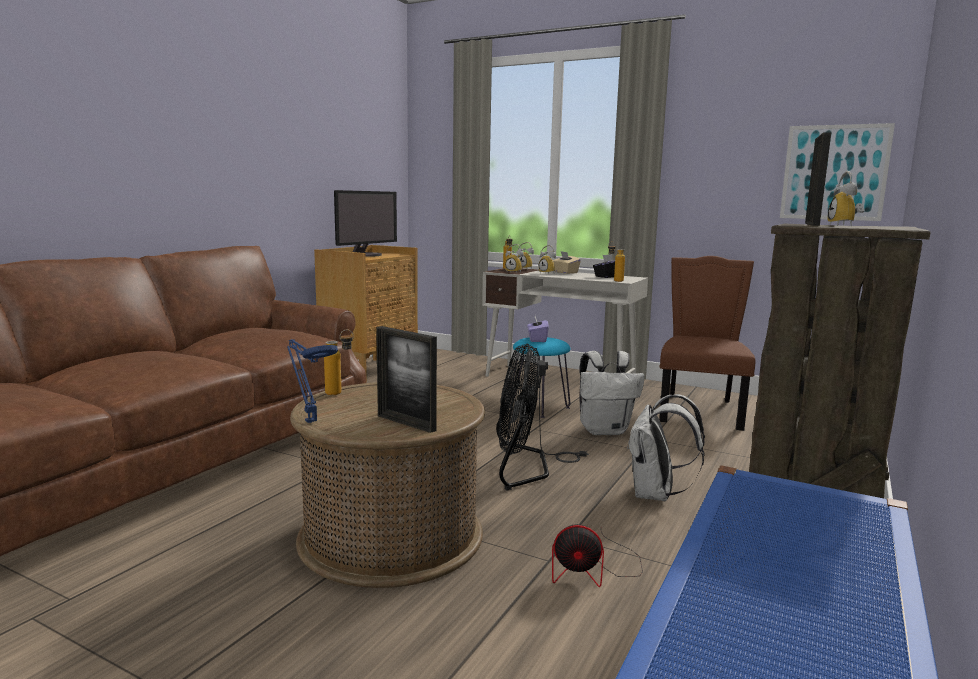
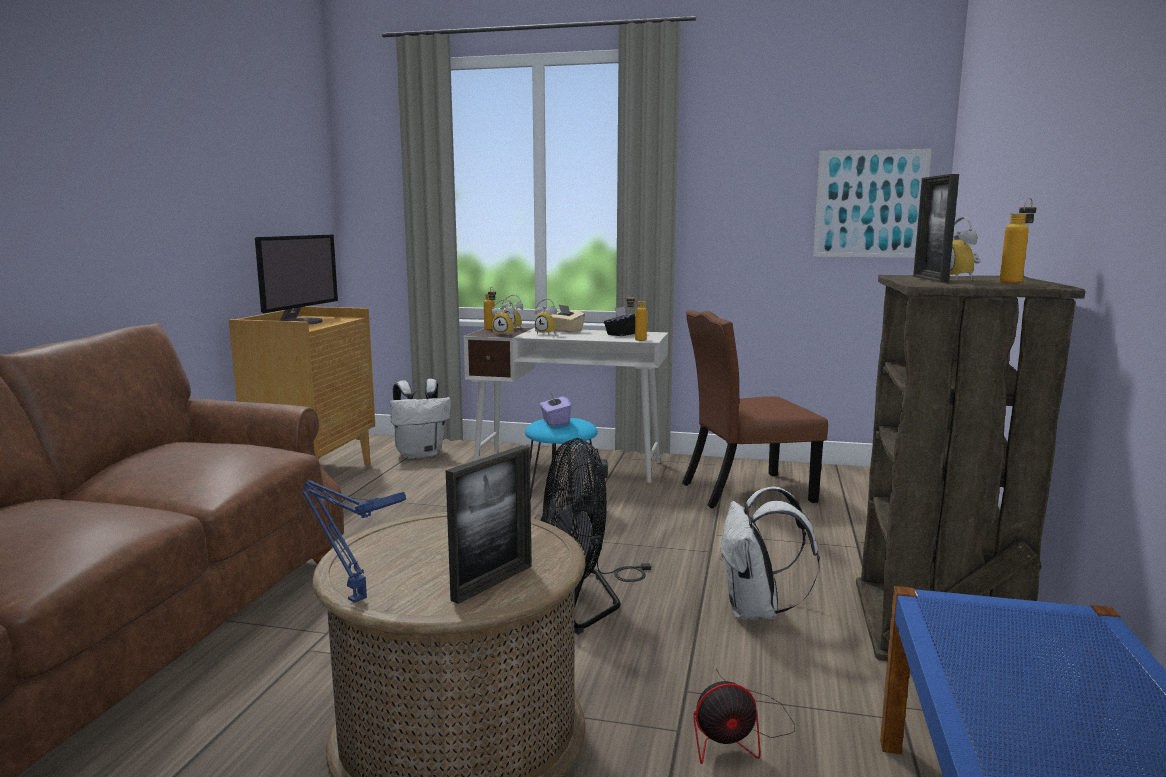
camera: 15 degrees left, 0 degrees up
bottle [324,329,354,395] -> bottle moved to [1000,198,1037,283]
picture frame [376,326,437,433] -> picture frame turned 75 degrees counterclockwise [446,445,532,604]
white backpack [579,351,645,435] -> white backpack moved to [390,379,451,459]
brown chair [659,256,755,431] -> brown chair turned 105 degrees counterclockwise [682,310,828,508]

